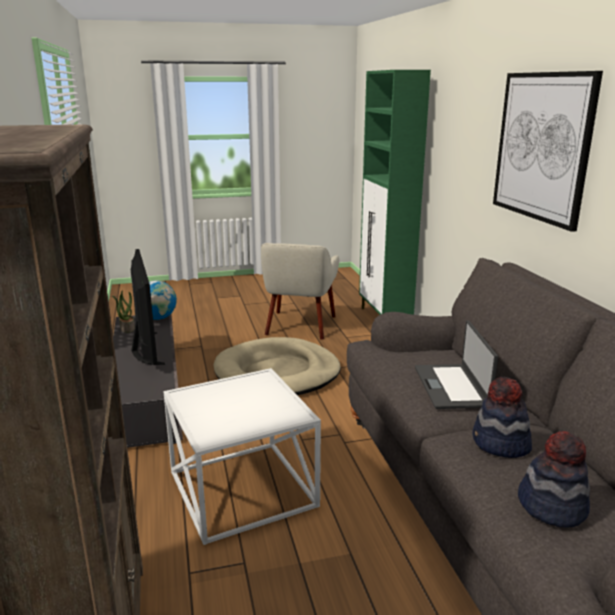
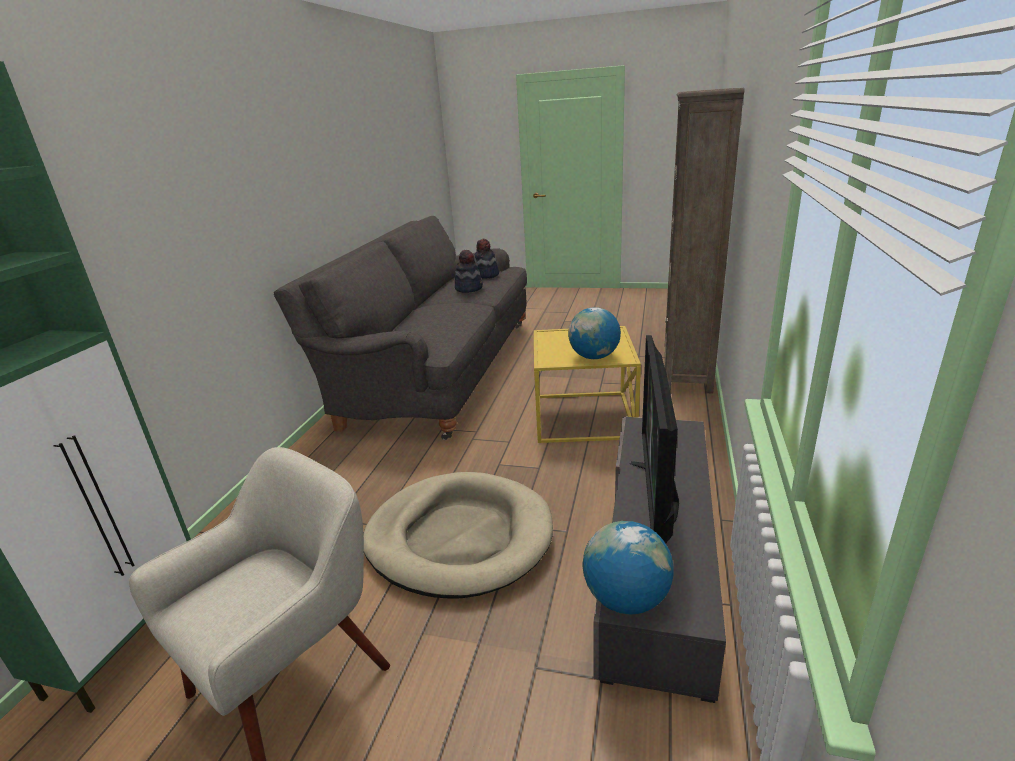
camera: 150 degrees left, 5 degrees up
potted plant [112,290,135,333] -> none
white side table [163,368,321,545] -> yellow side table [534,326,641,443]
laptop [415,320,498,409] -> none
picture [493,71,603,232] -> none
none -> globe [568,307,621,359]

